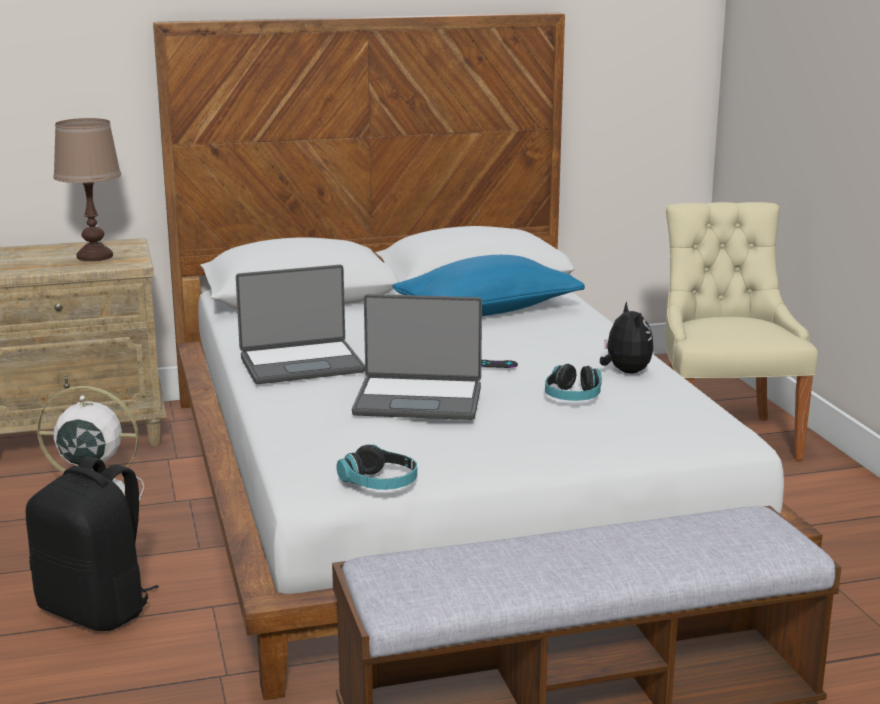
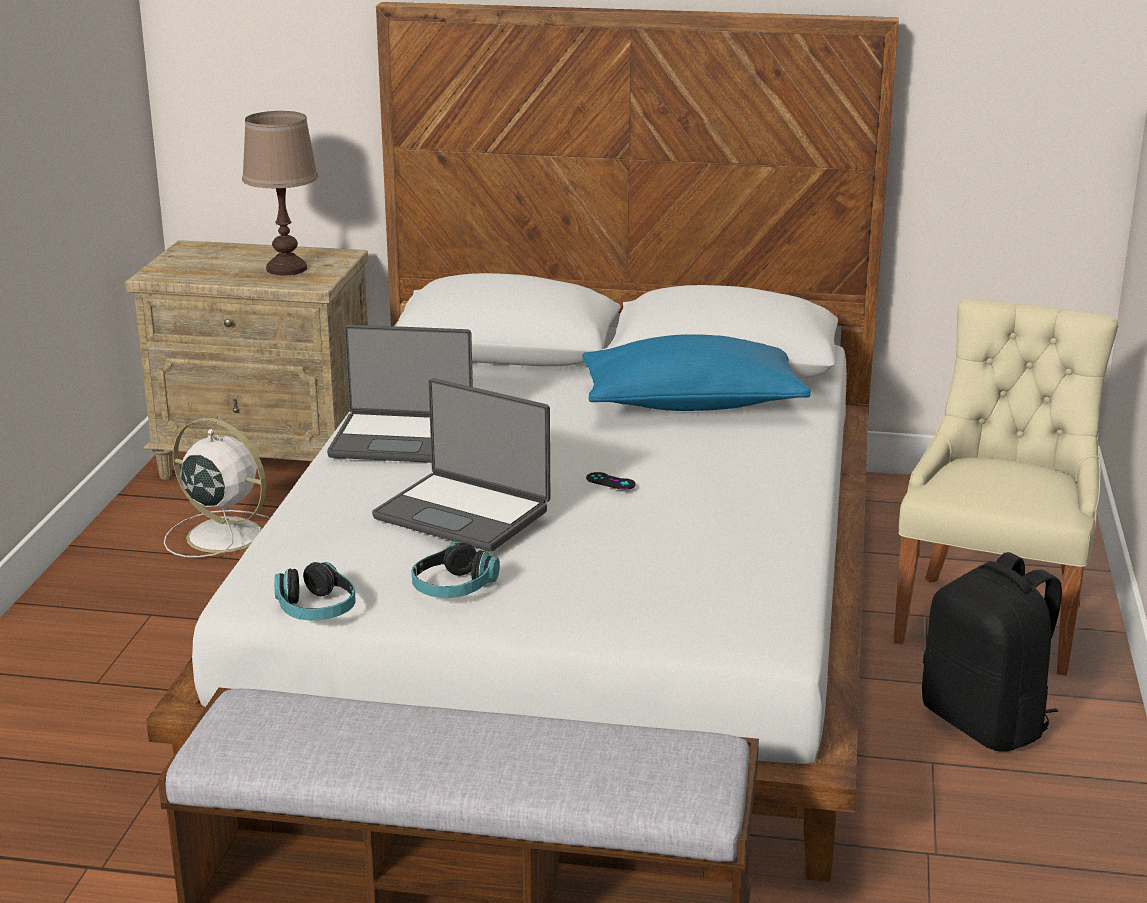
camera: 25 degrees right, 5 degrees up
black backpack [26,456,159,631] -> black backpack moved to [922,552,1062,752]
headphones [545,364,602,401] -> headphones moved to [411,542,500,598]
plush toy [600,302,654,374] -> none

